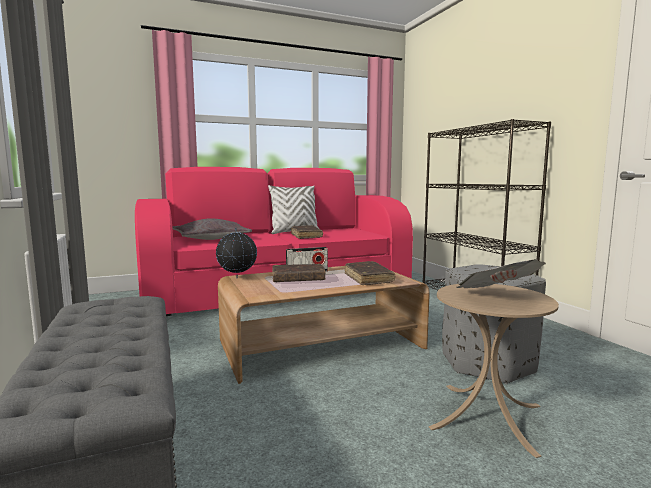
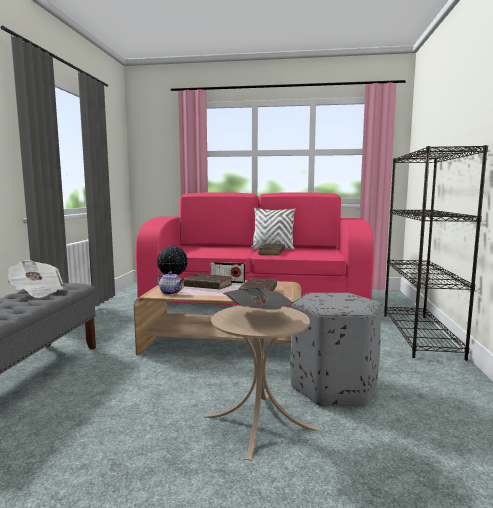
camera: 30 degrees right, 0 degrees up
grey pillow [172,218,252,240] -> none
none -> newspaper [8,260,63,298]
none -> teapot [157,271,185,295]

